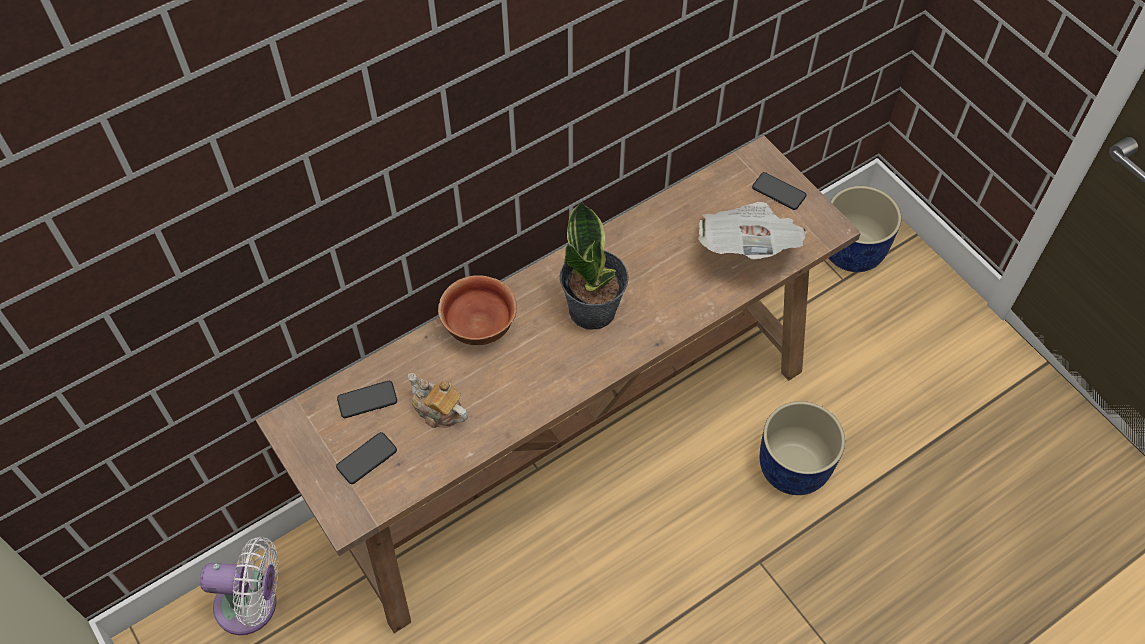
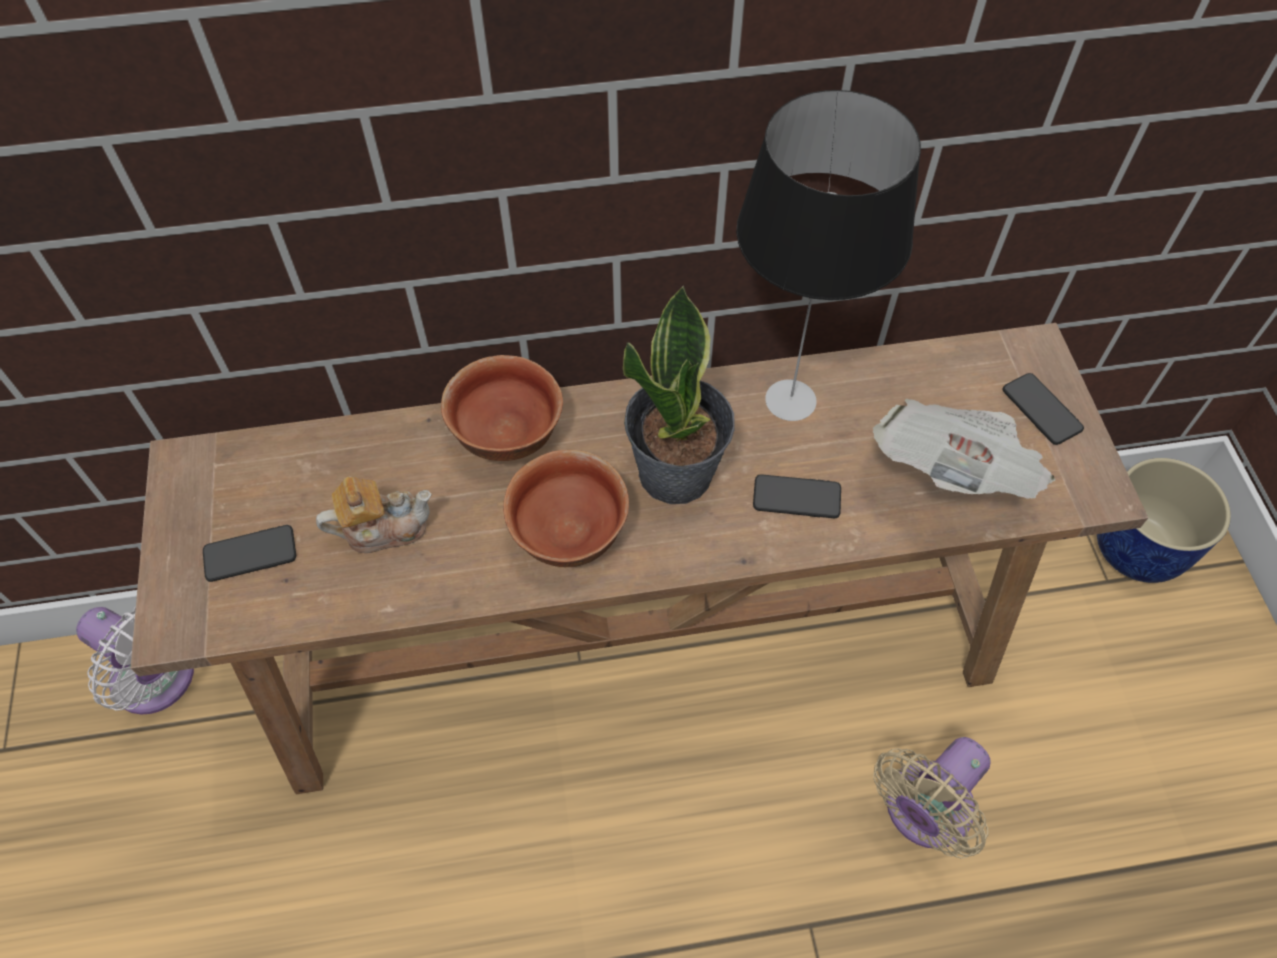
camera: 25 degrees right, 0 degrees up
phone [337,381,397,418] -> phone moved to [753,474,841,518]
teapot [408,373,468,428] -> teapot turned 105 degrees clockwise [316,476,432,553]
blue planter [760,401,845,495] -> beige fan [873,737,991,858]
none -> bowl [503,450,629,567]
none -> table lamp [736,90,921,421]

